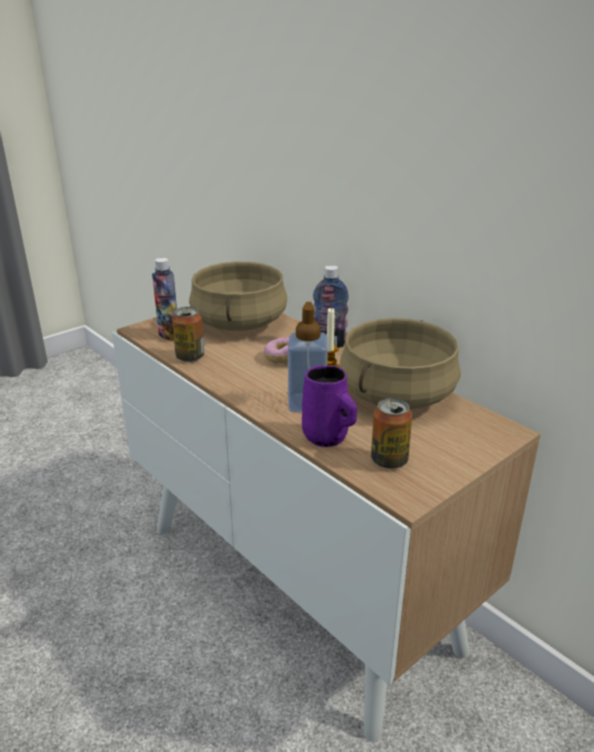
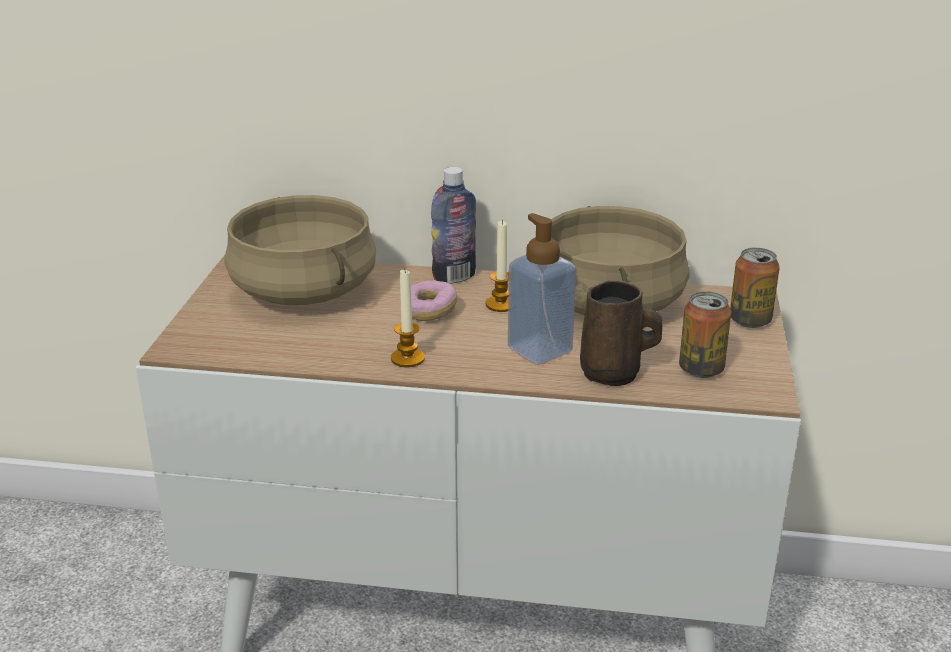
camera: 40 degrees left, 0 degrees up
bottle [152,258,177,341] -> none
can [172,307,204,362] -> can moved to [730,248,780,328]
purple mug [302,365,357,447] -> brown mug [580,280,663,386]
none -> candle [391,270,425,367]

